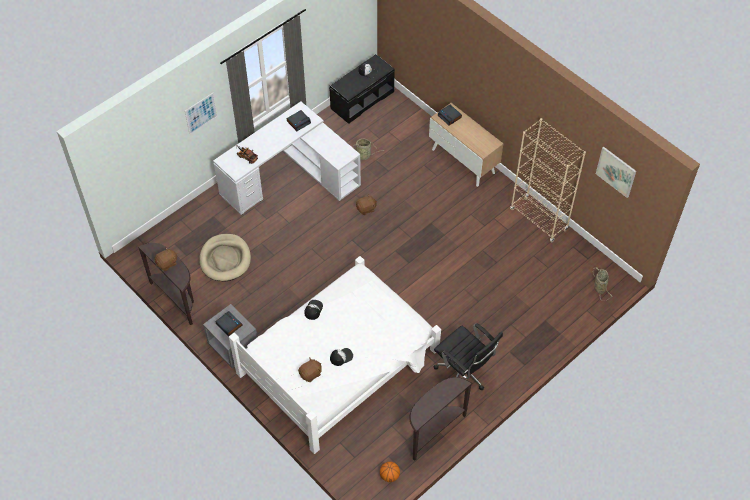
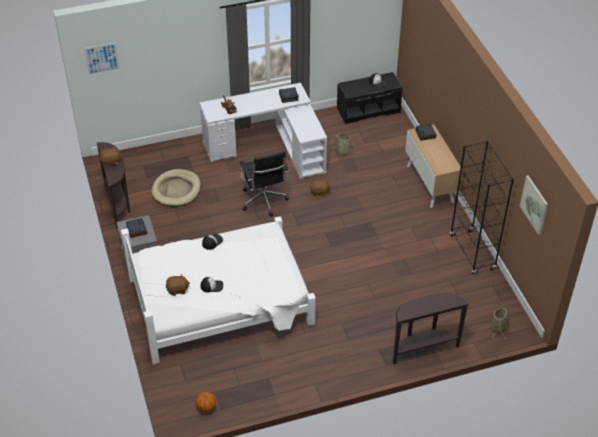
camera: 25 degrees right, 10 degrees down
picture [185,92,218,135] -> picture moved to [83,42,121,76]
brown console table [409,377,472,461] -> brown console table moved to [393,293,469,364]
black office chair [434,323,503,390] -> black office chair moved to [240,151,289,217]
beige bookcase [510,118,586,243] -> black bookcase [450,140,514,275]

